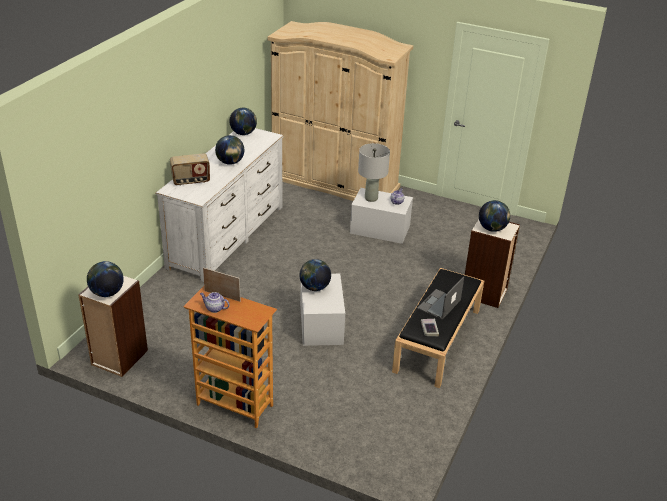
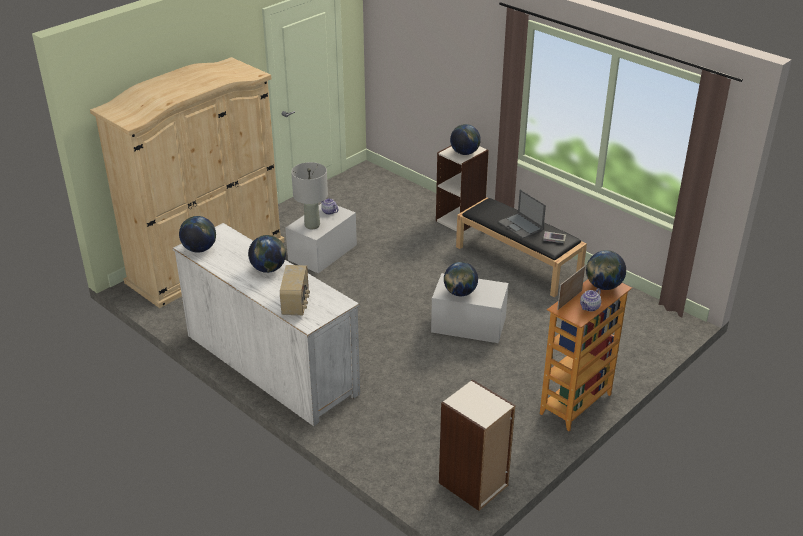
camera: 70 degrees left, 0 degrees up
globe [87,261,124,297] -> globe moved to [586,250,626,290]

